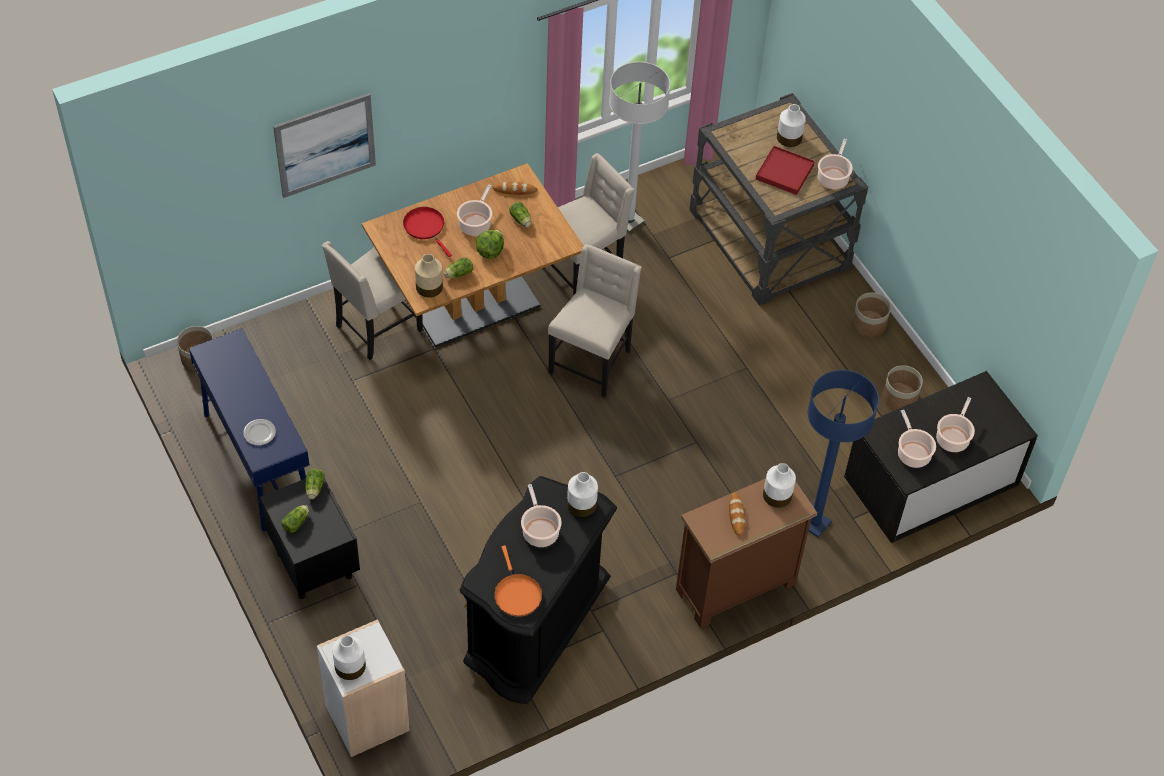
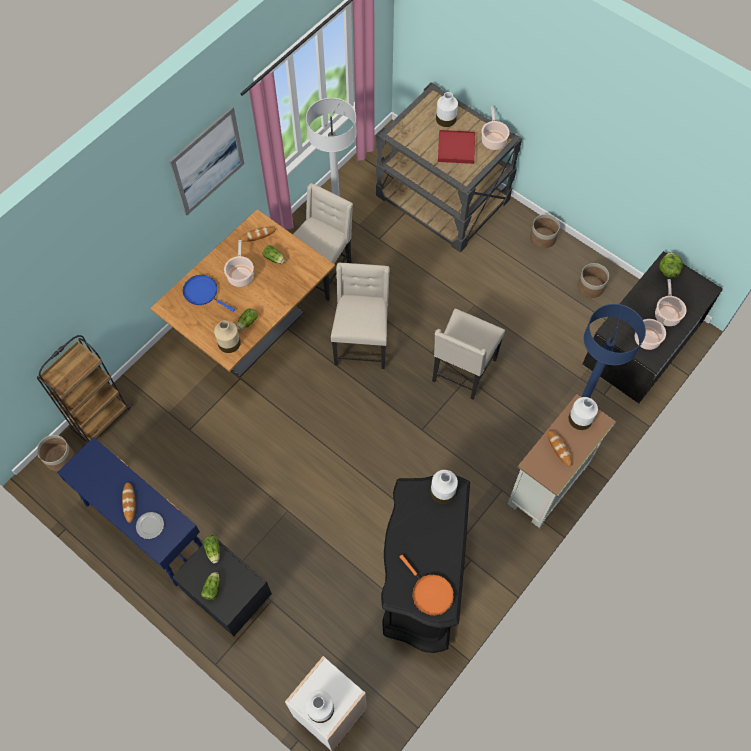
camera: 20 degrees left, 10 degrees up
picture [273,93,376,198] -> picture moved to [169,107,244,216]
beige chair [322,241,423,360] -> beige chair moved to [432,308,505,400]
red frying pan [403,207,452,257] -> blue frying pan [183,275,235,312]
lettuce [476,230,504,259] -> lettuce moved to [659,252,683,278]
cooking pot [521,484,562,547] -> none
brown dresser [676,478,817,628] -> white dresser [508,394,616,528]
none -> brown cart [37,335,133,442]
none -> bread [122,482,136,523]

